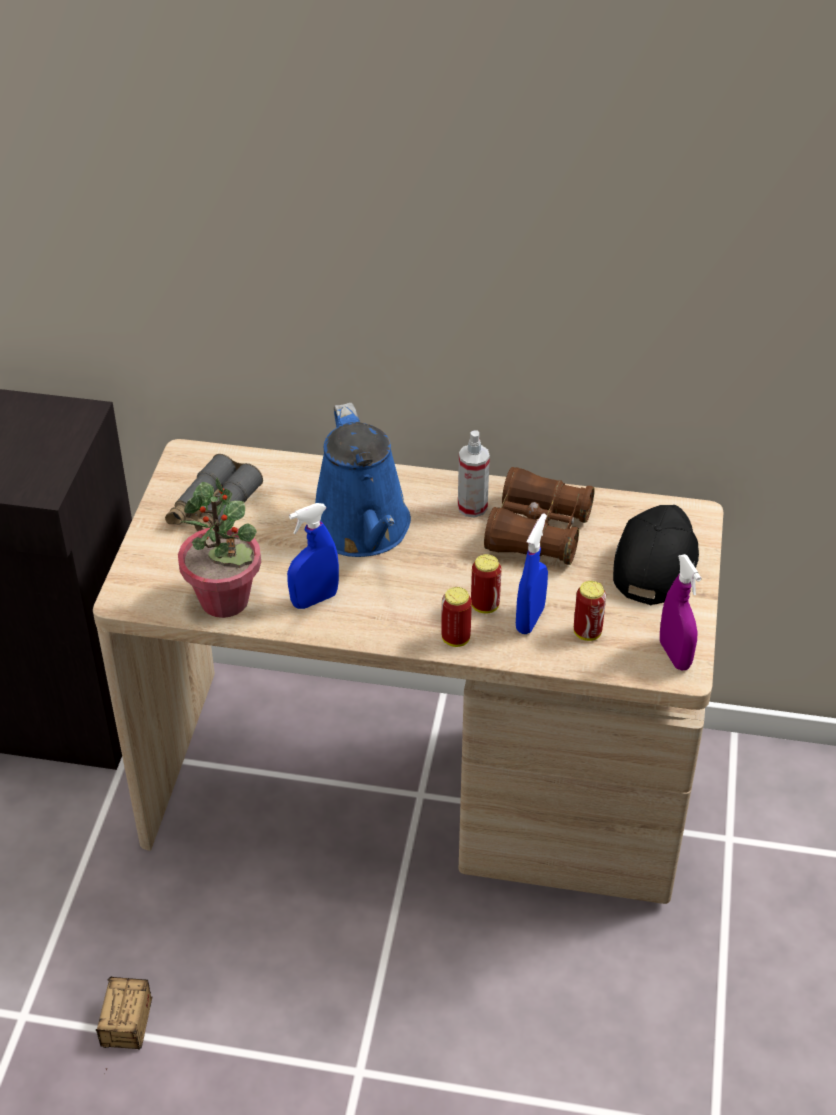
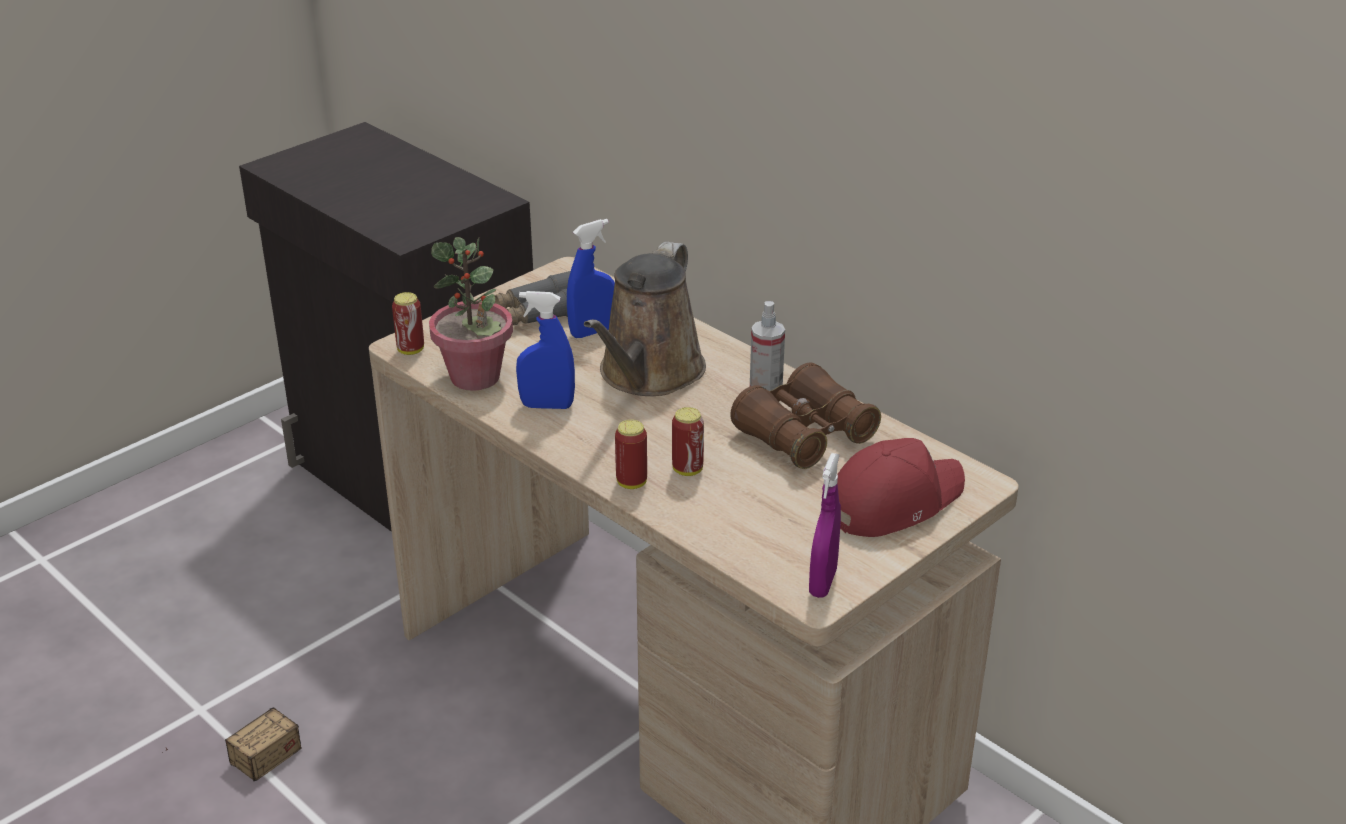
camera: 35 degrees right, 10 degrees down
blue watering can [315,403,411,557] -> brown watering can [584,242,706,396]
blue spray bottle [516,513,548,634] -> blue spray bottle moved to [567,219,615,338]
can [574,581,606,641] -> can moved to [392,292,424,355]
black cap [613,505,699,605] -> red cap [837,438,965,537]

